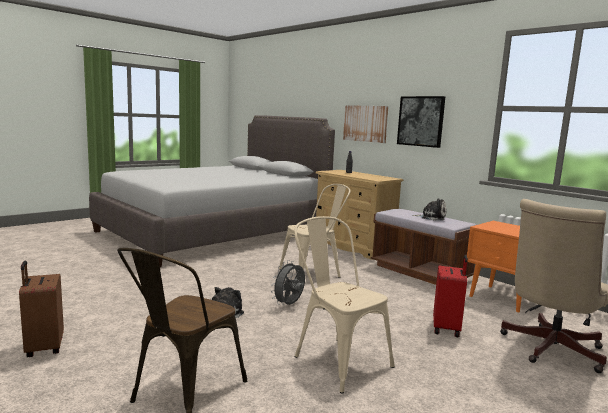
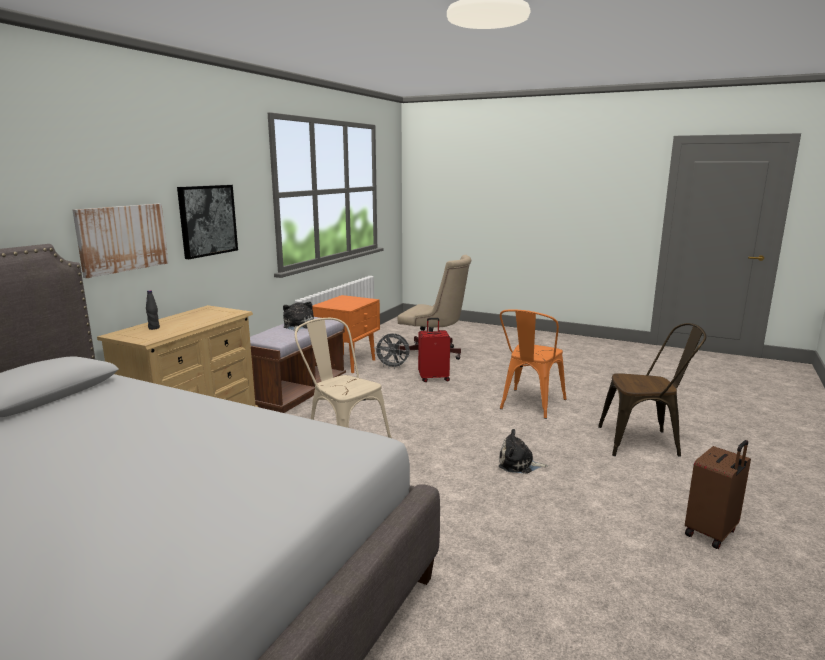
camera: 110 degrees left, 5 degrees up
grey fan [271,260,305,305] -> grey fan moved to [374,334,410,369]
beige chair [294,216,395,393] -> orange chair [500,310,566,419]

